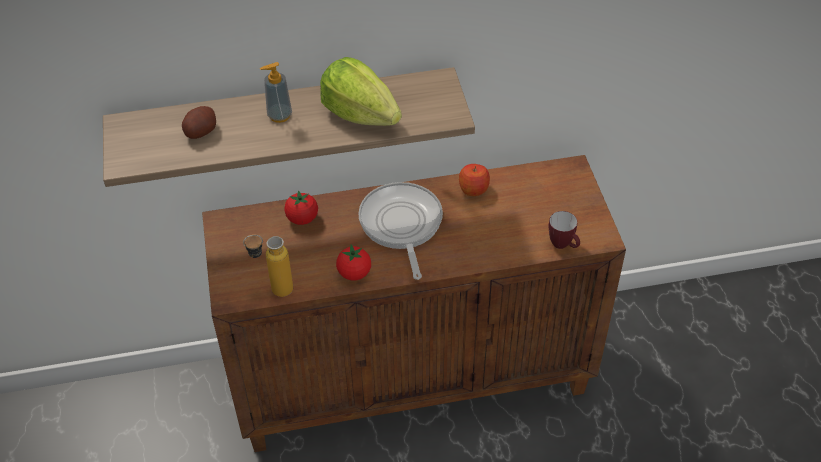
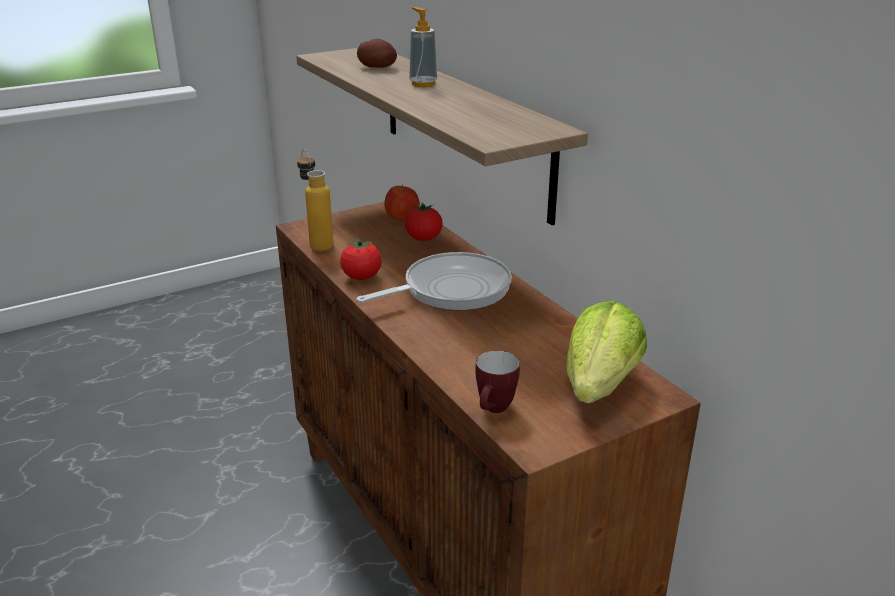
camera: 70 degrees right, 20 degrees down
lettuce [320,57,402,126] -> lettuce moved to [566,301,647,403]
apple [459,164,490,196] -> apple moved to [384,184,420,220]

